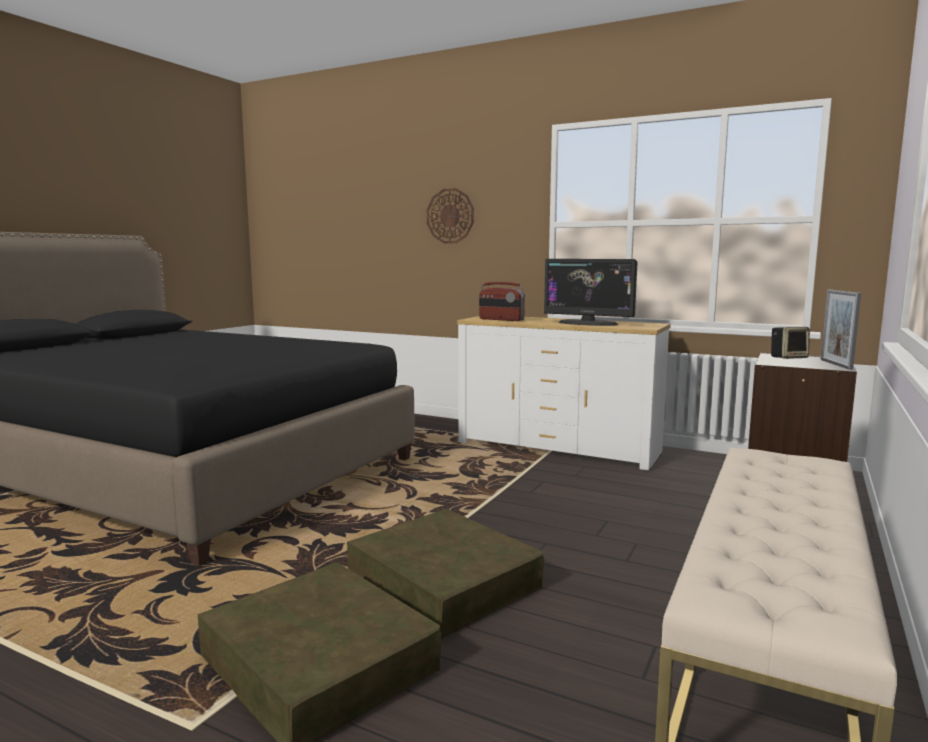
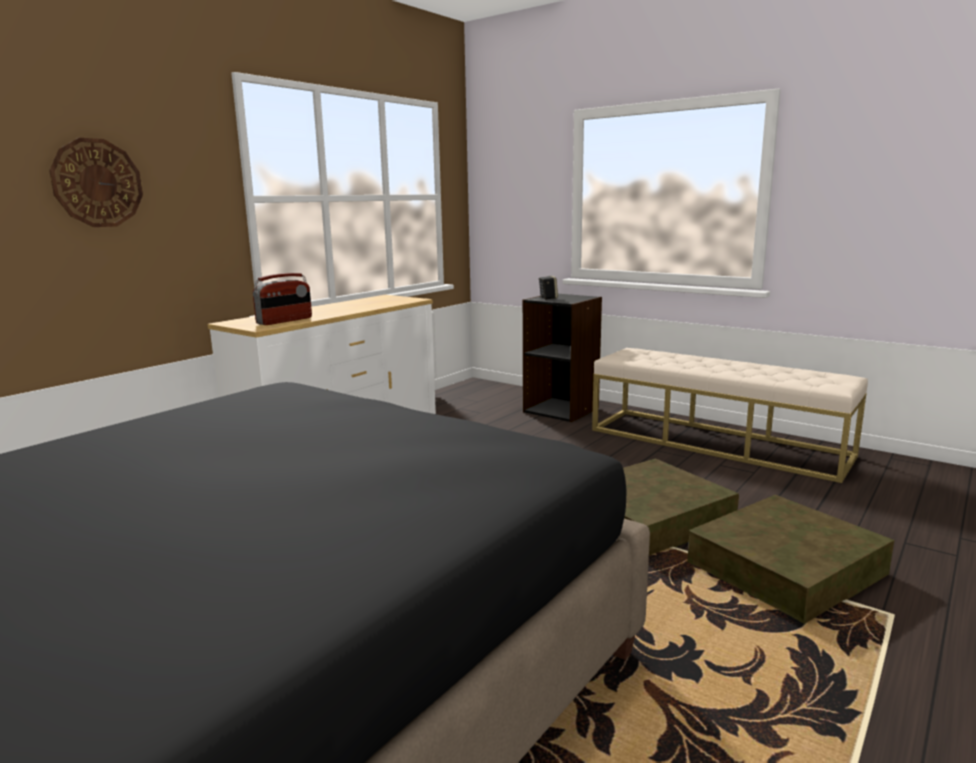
camera: 80 degrees left, 5 degrees up
monitor [544,259,638,326] -> none
picture frame [821,290,861,370] -> none

